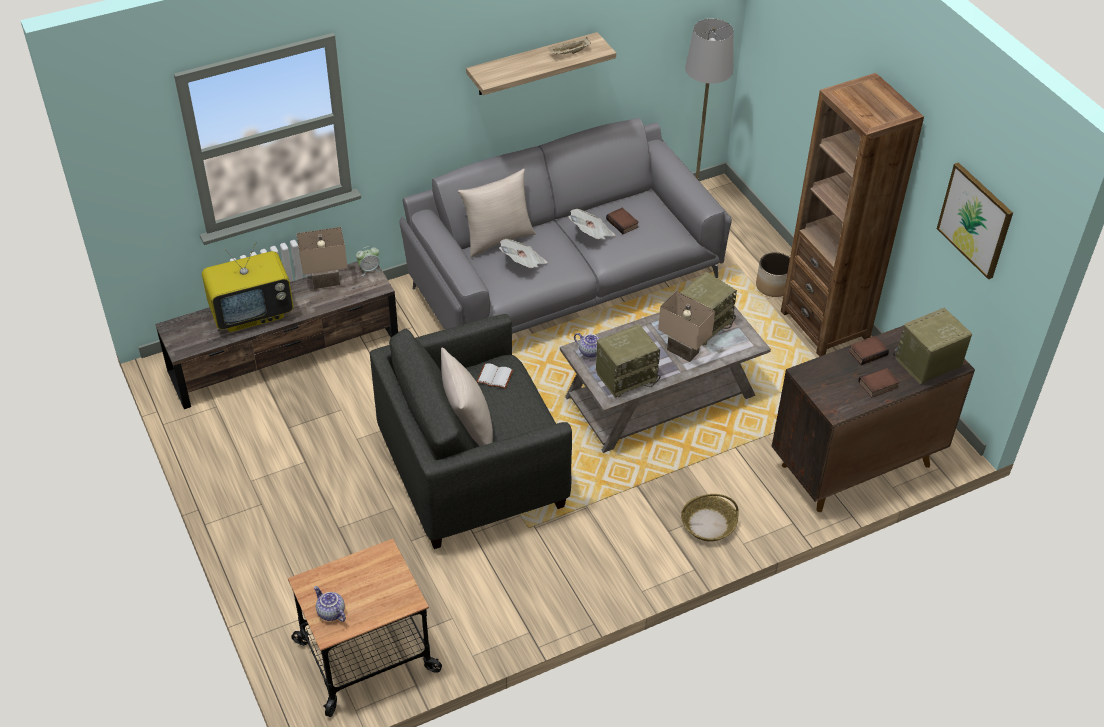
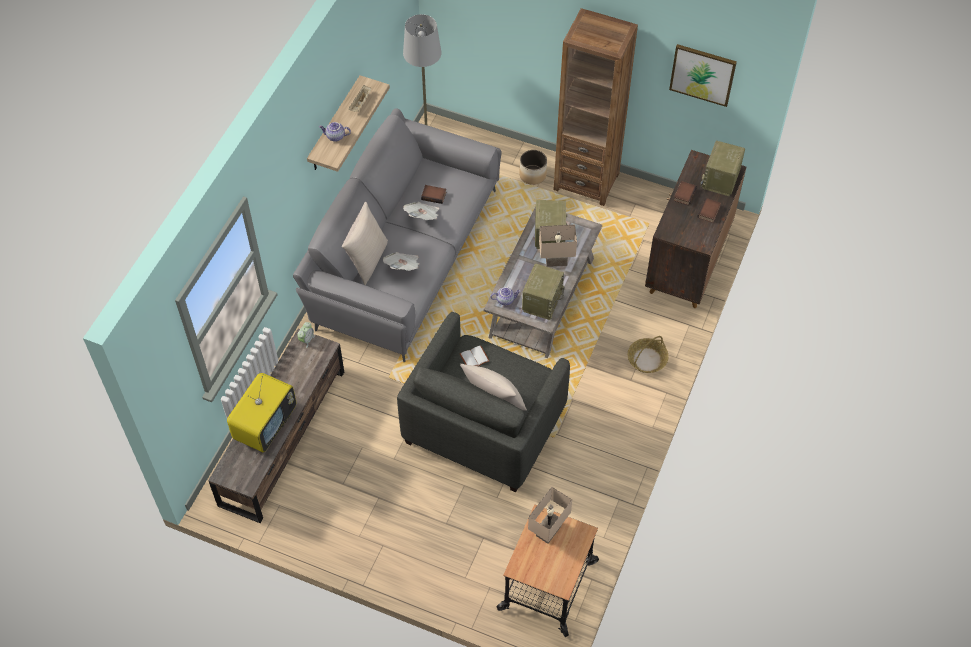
camera: 40 degrees left, 10 degrees up
beige table lamp [296,227,347,289] -> beige table lamp moved to [528,487,572,544]
teapot [314,586,346,622] -> teapot moved to [319,122,351,142]

